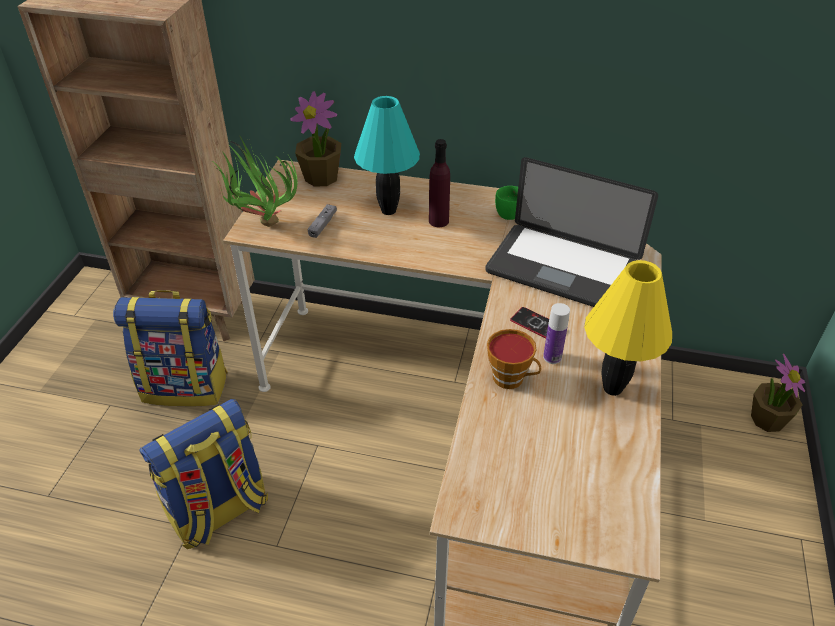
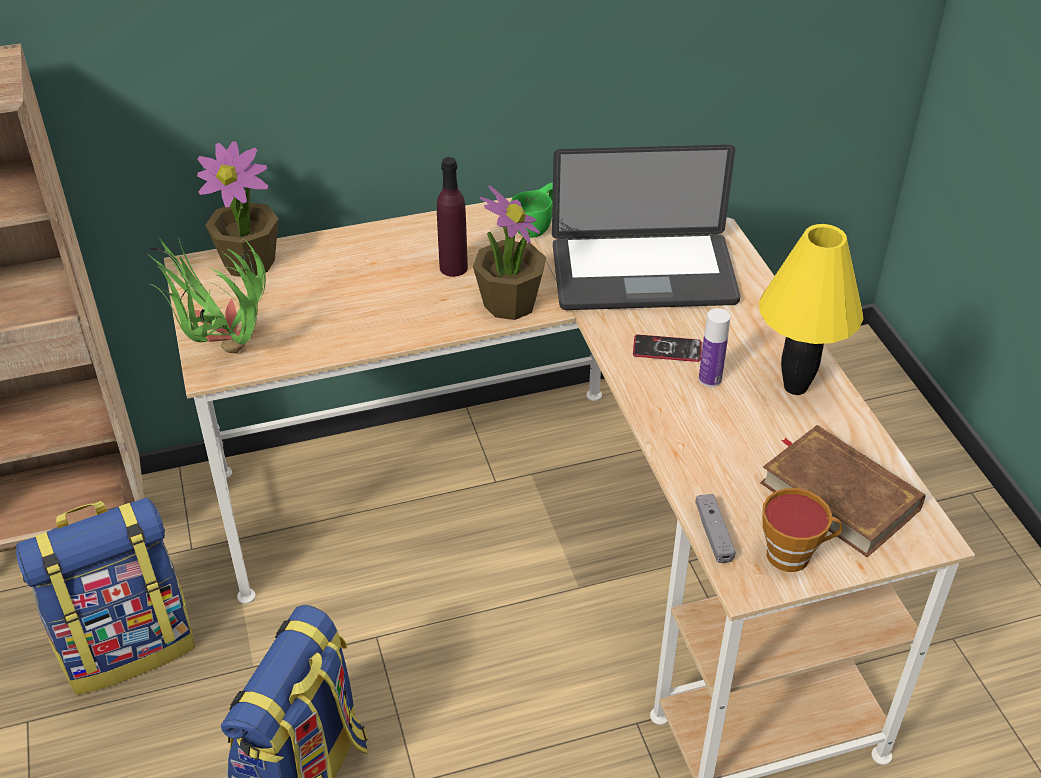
camera: 30 degrees left, 0 degrees up
grey game controller [308,204,337,238] -> grey game controller moved to [695,494,735,563]
turquoise table lamp [354,96,420,215] -> none
cup [487,329,541,389] -> cup moved to [762,488,842,572]
potted plant [751,354,805,432] -> potted plant moved to [473,185,547,320]
none -> brown book [760,425,926,557]

